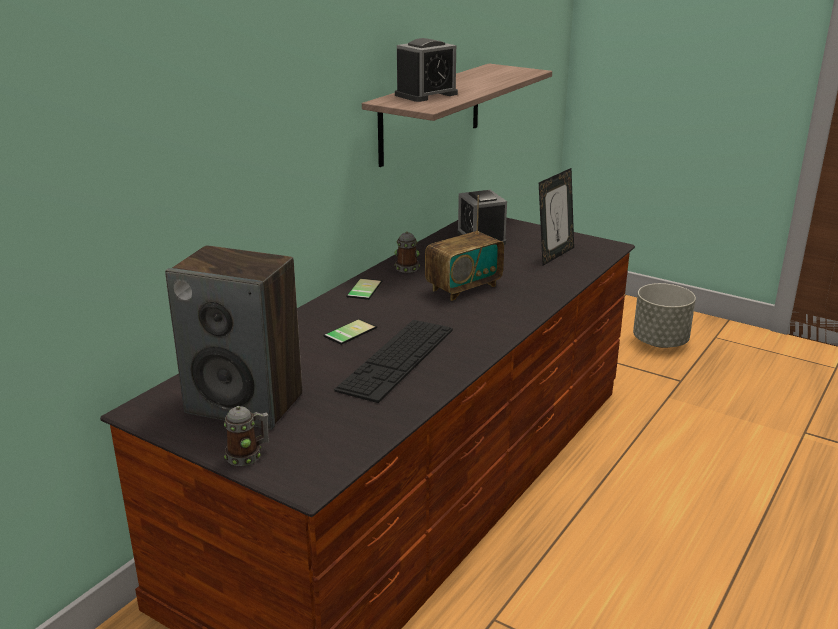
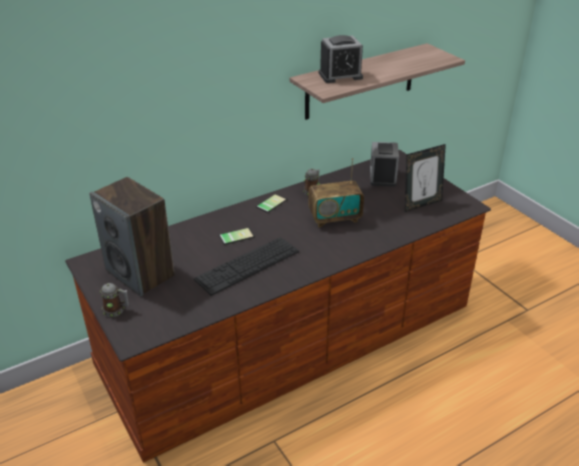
camera: 25 degrees right, 10 degrees up
grey planter [633,283,696,348] -> none

